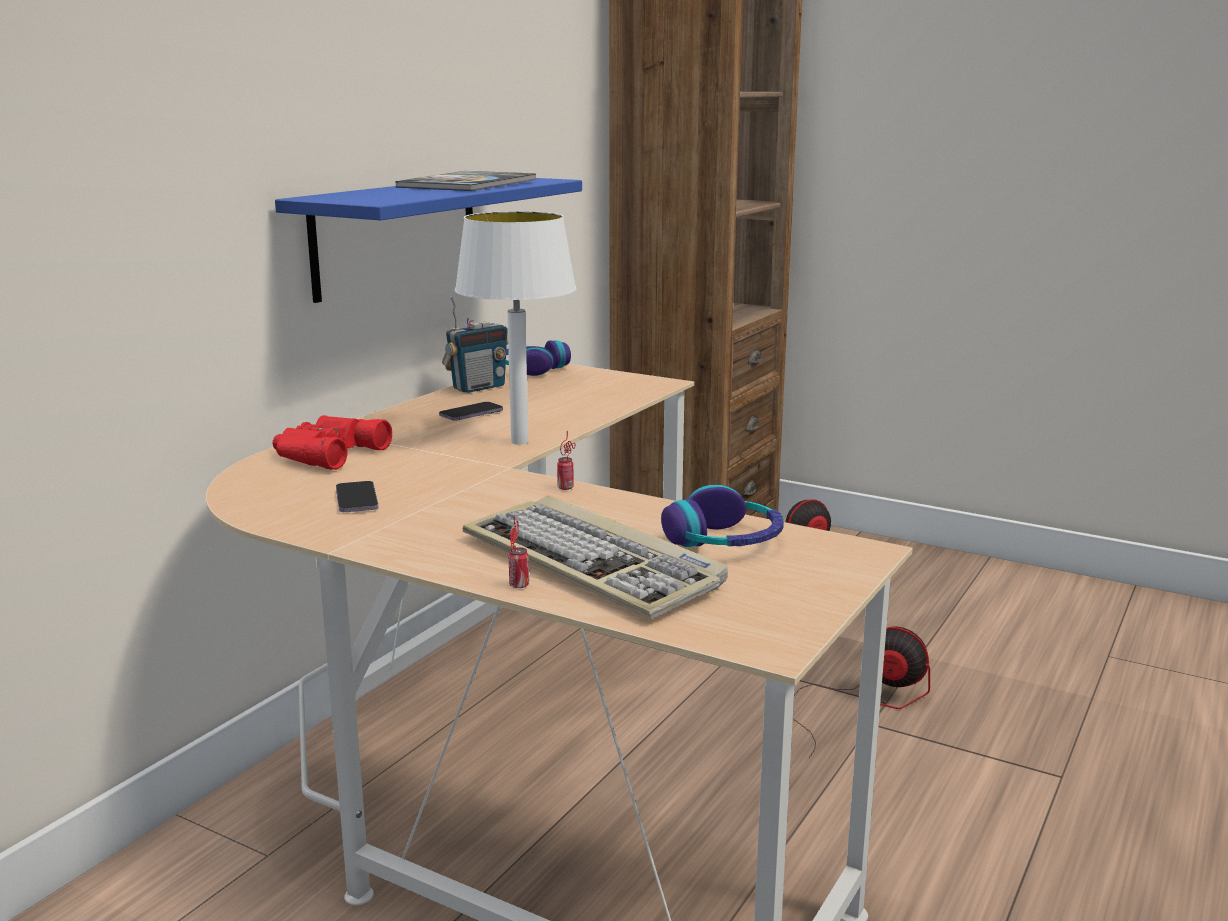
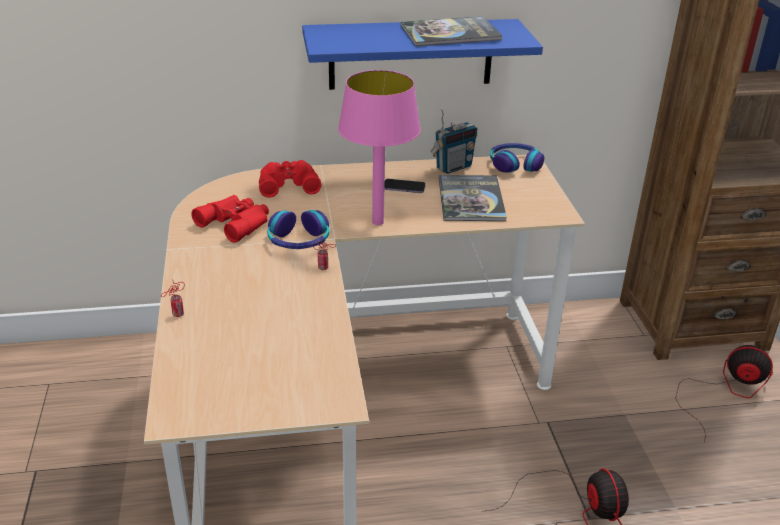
camera: 50 degrees right, 15 degrees up
phone [336,481,378,512] -> red binoculars [191,195,269,243]
radio [442,296,508,393] -> radio turned 45 degrees counterclockwise [431,108,477,174]
white table lamp [455,211,577,445] -> pink table lamp [338,70,421,225]
keyboard [463,496,728,619] -> none
headphones [661,485,784,547] -> headphones moved to [267,210,330,249]
none -> book [439,175,507,221]

